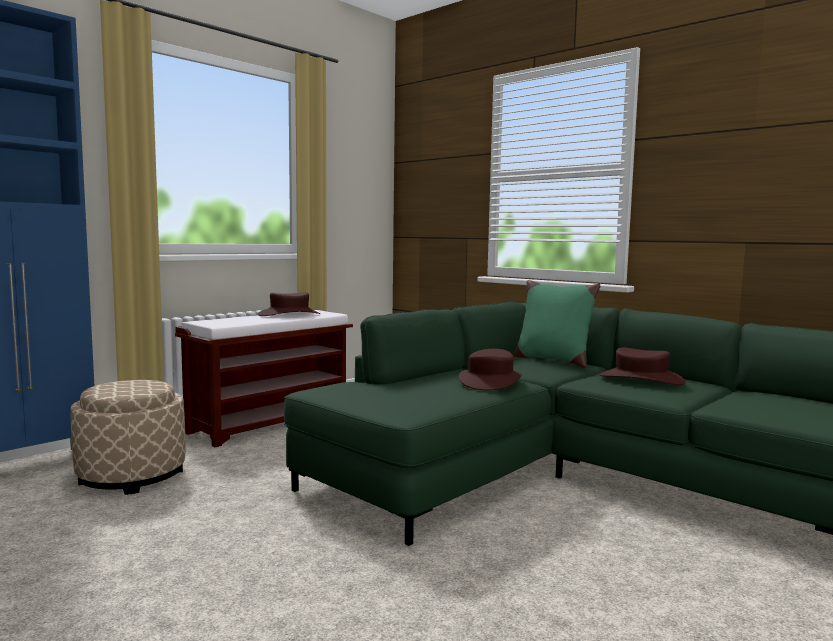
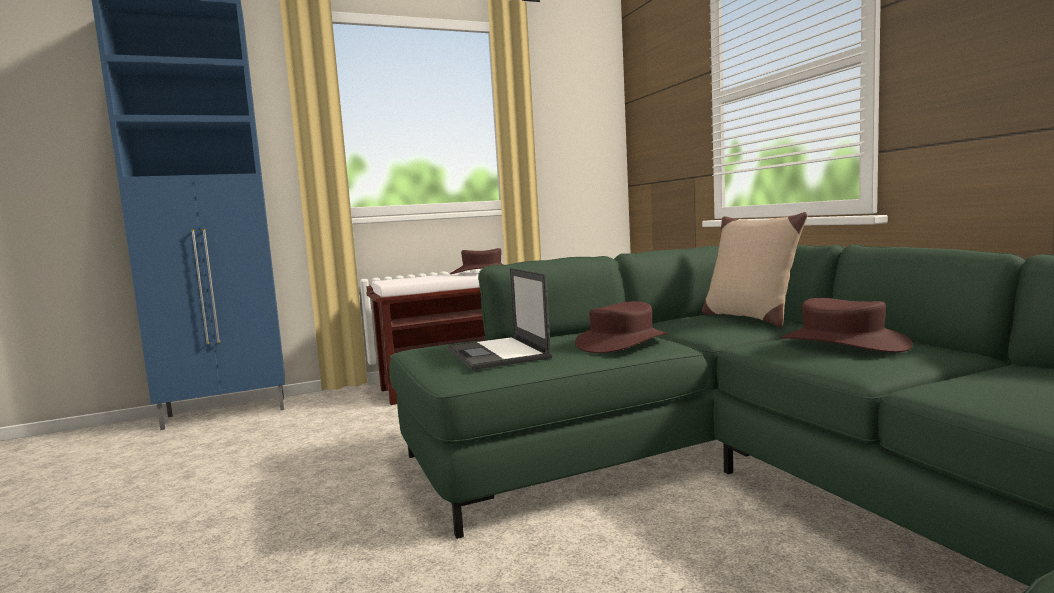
camera: 25 degrees right, 0 degrees up
beige ottoman [70,380,185,495] -> none
green pillow [514,280,600,368] -> beige pillow [702,212,808,327]
none -> laptop [447,268,552,370]

